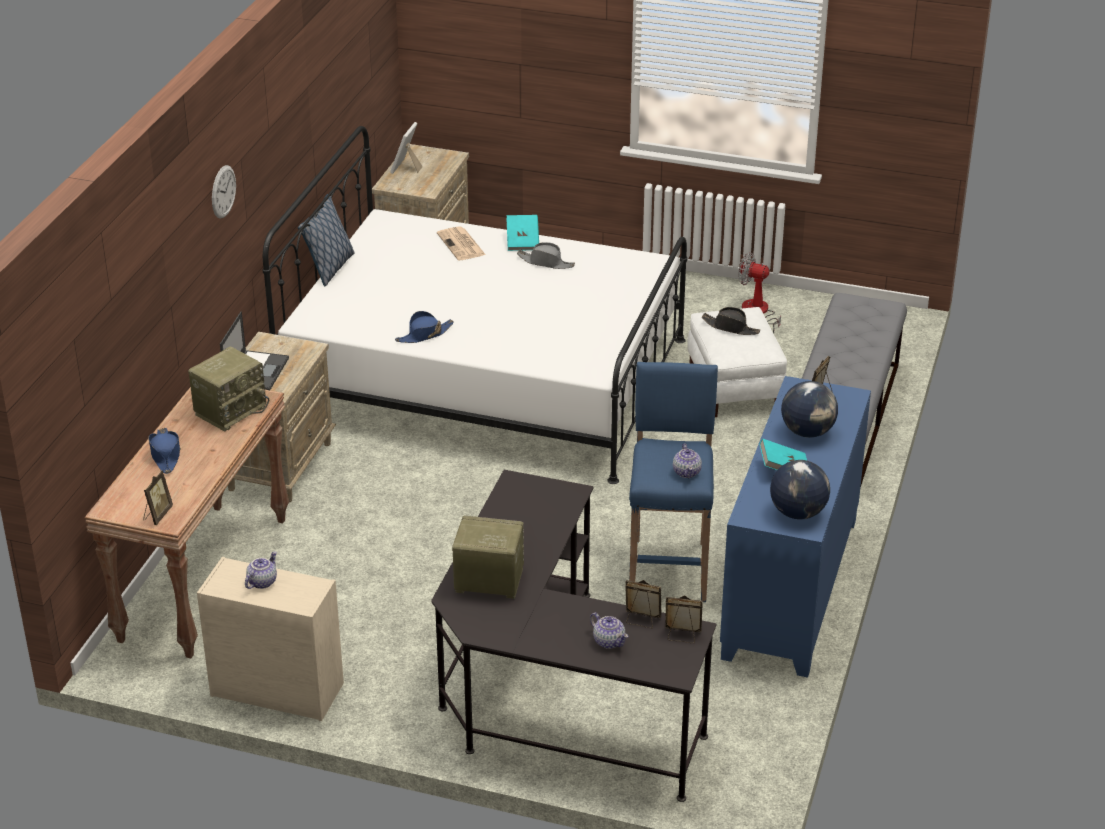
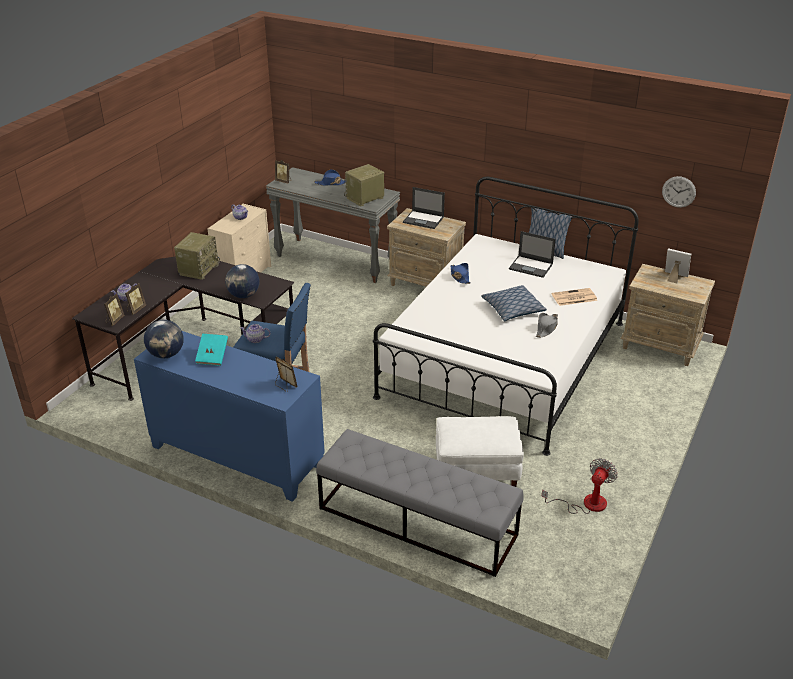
camera: 100 degrees right, 0 degrees up
brown console table [85,387,289,658] -> grey console table [266,167,400,283]
radio [188,347,269,432] -> radio turned 90 degrees clockwise [344,164,384,207]
wall clock [212,165,236,219] -> wall clock moved to [662,176,696,208]
turquoise book [507,215,539,251] -> none
black hat [701,307,760,335] -> none
globe [781,381,838,438] -> globe moved to [225,264,260,298]
none -> pillow [481,285,547,321]
none -> laptop [509,231,556,278]

